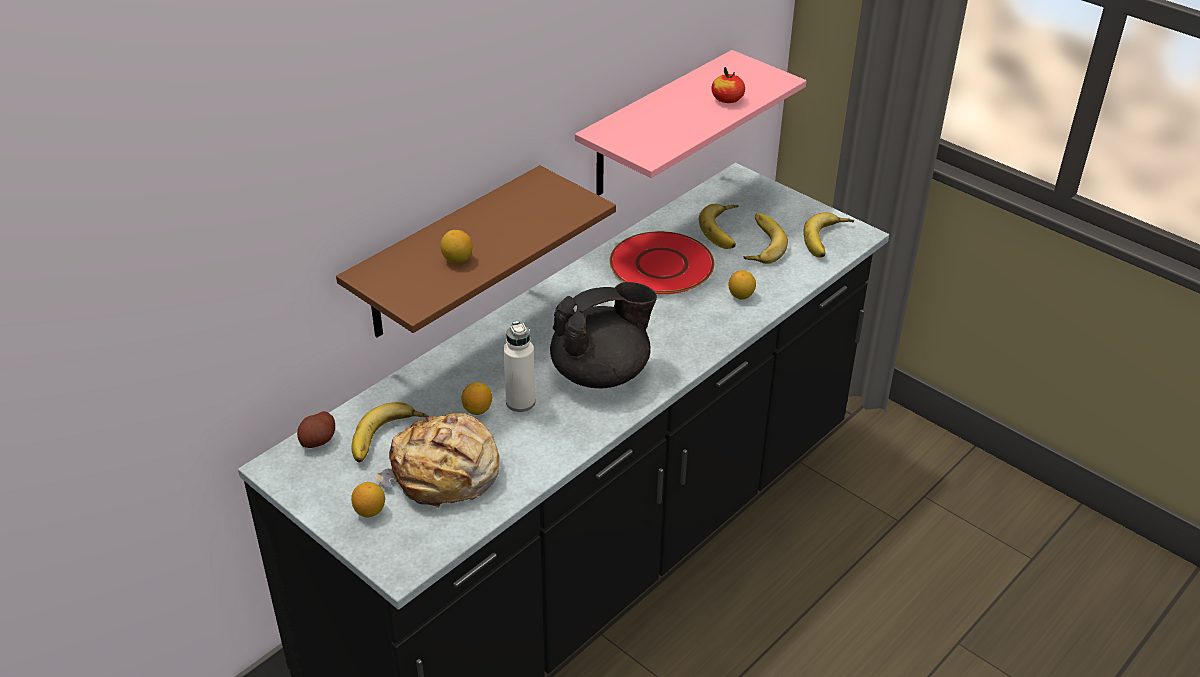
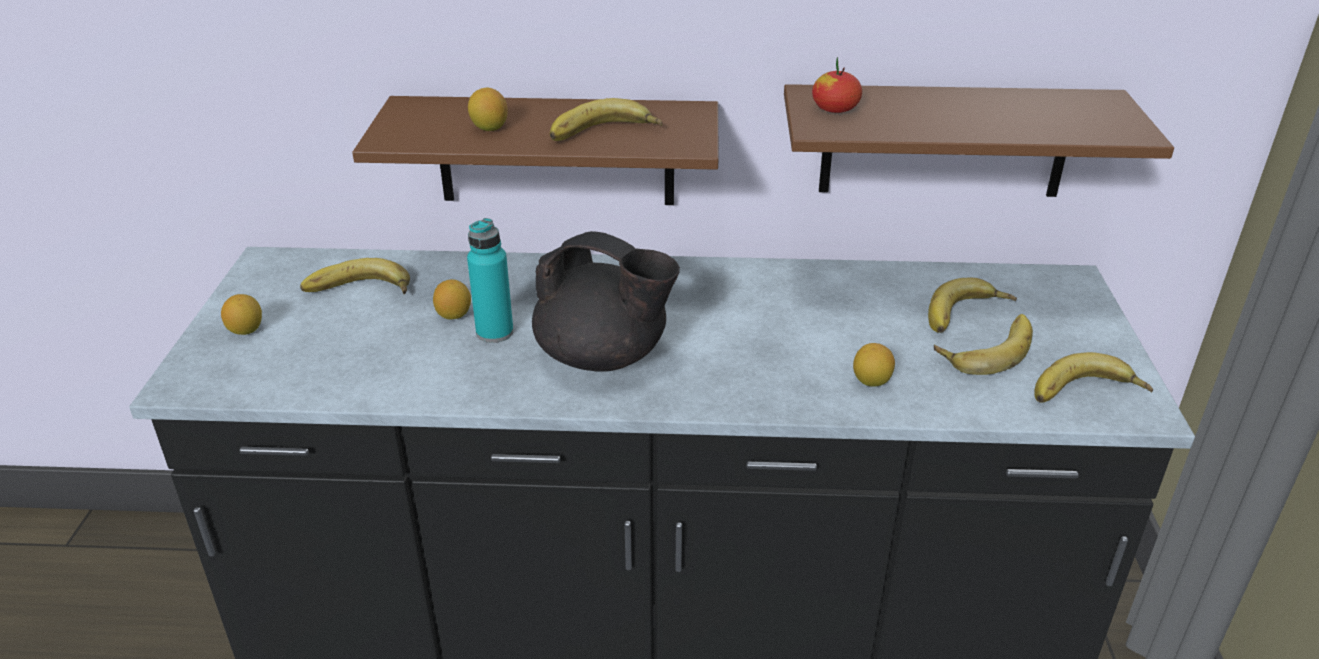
camera: 50 degrees right, 5 degrees down
potato [297,411,335,448] -> none
bread [374,413,499,510] -> none
white bottle [503,321,535,412] -> turquoise bottle [467,218,514,343]
pink shelf [575,50,806,196] -> brown shelf [784,84,1174,197]
red plate [610,231,715,294] -> none
apple [711,67,745,103] -> apple moved to [812,57,862,113]
none -> banana [550,98,662,141]

